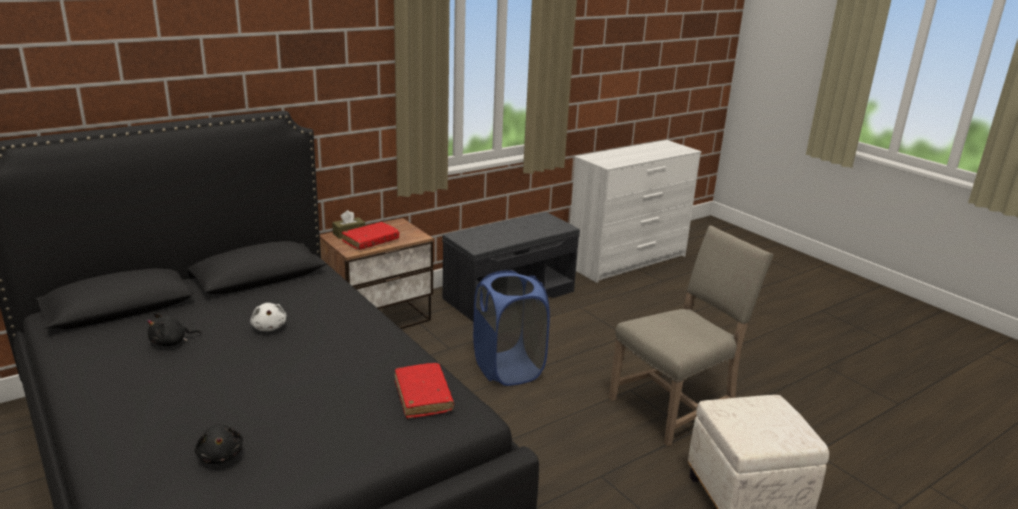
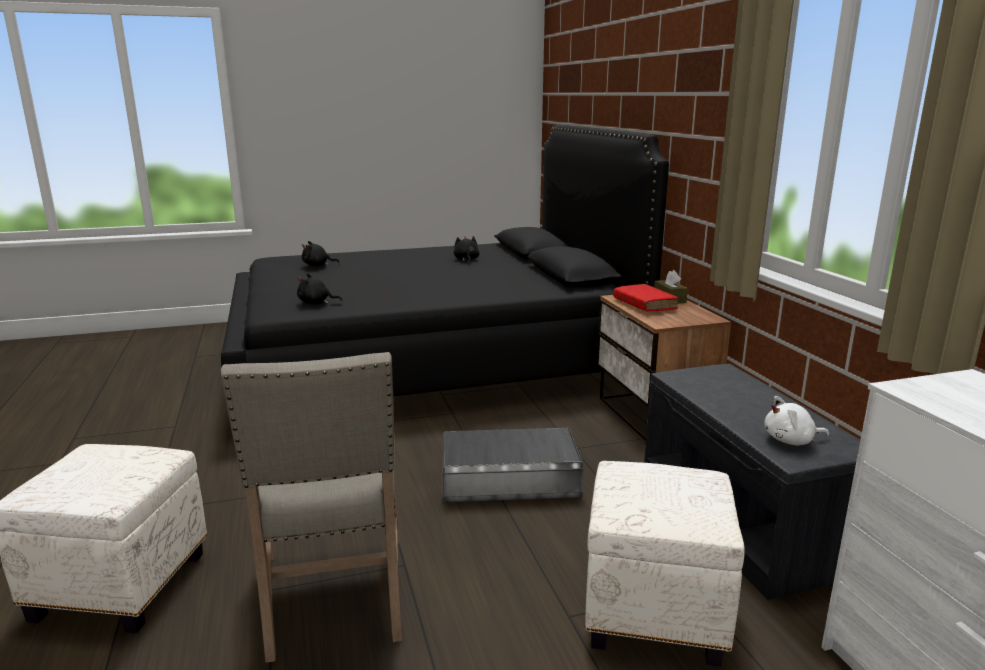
camera: 110 degrees right, 5 degrees down
white plush toy [250,303,286,331] -> white plush toy moved to [765,396,829,445]
red book [395,363,454,419] -> black plush toy [297,273,342,304]
blue laundry basket [473,270,550,386] -> grey storage box [443,428,584,502]
none -> white ottoman [585,461,745,667]

